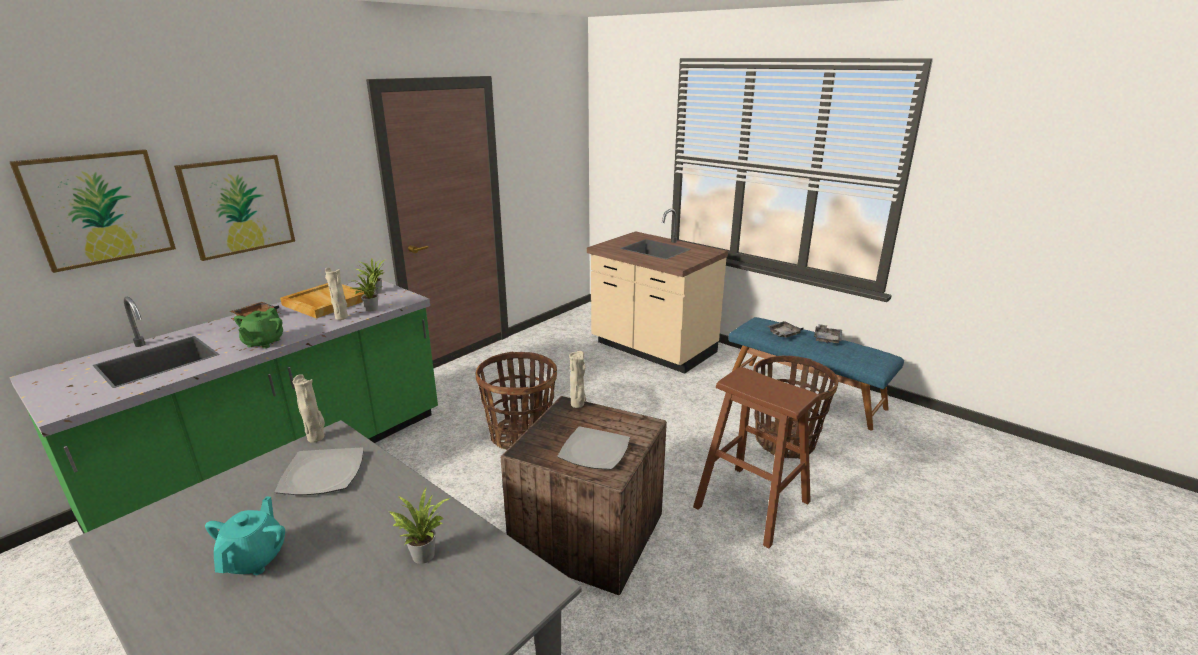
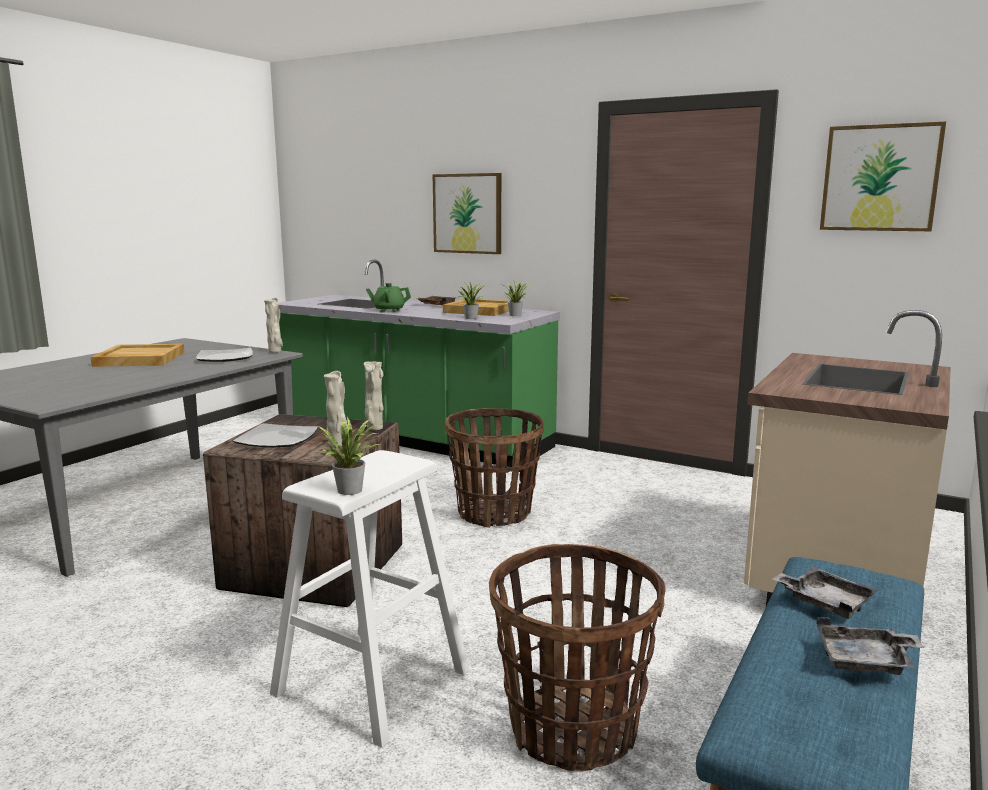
camera: 80 degrees right, 10 degrees down
picture [9,149,176,273] -> picture moved to [820,121,946,231]
turquoise teapot [205,497,285,575] -> beige tray [91,344,185,367]
beige vase [325,267,348,320] -> beige vase moved to [324,371,348,447]
potted plant [389,488,450,564] -> potted plant moved to [317,417,384,495]
brown stool [693,367,820,548] -> white stool [270,450,469,748]

